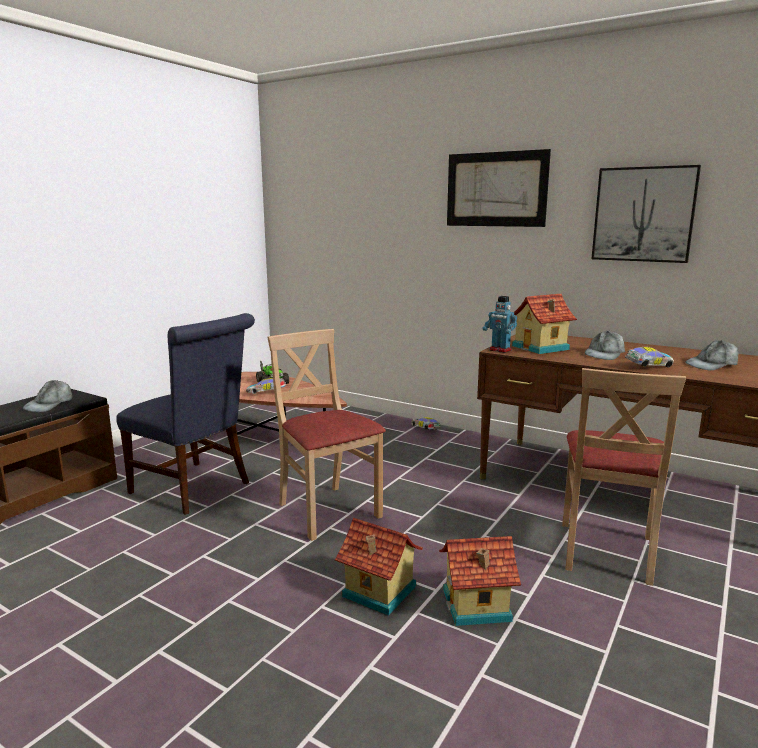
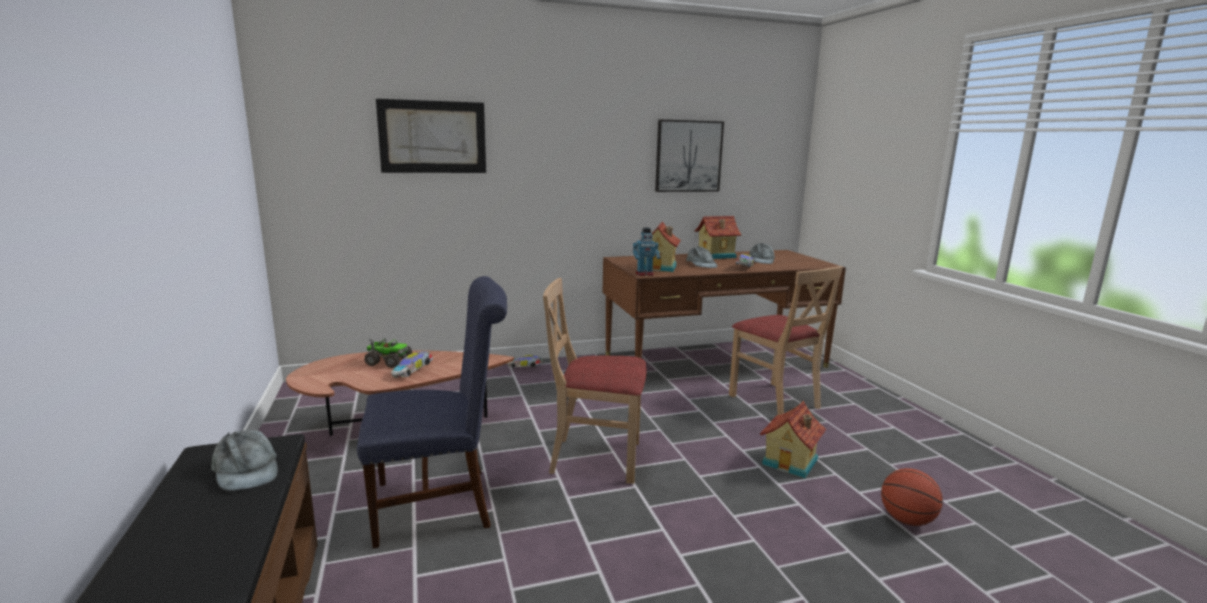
camera: 50 degrees left, 0 degrees up
toy house [335,518,423,616] -> toy house moved to [695,216,741,259]
picture [447,149,551,227] -> picture moved to [376,99,486,173]
none -> basketball [881,468,943,526]

